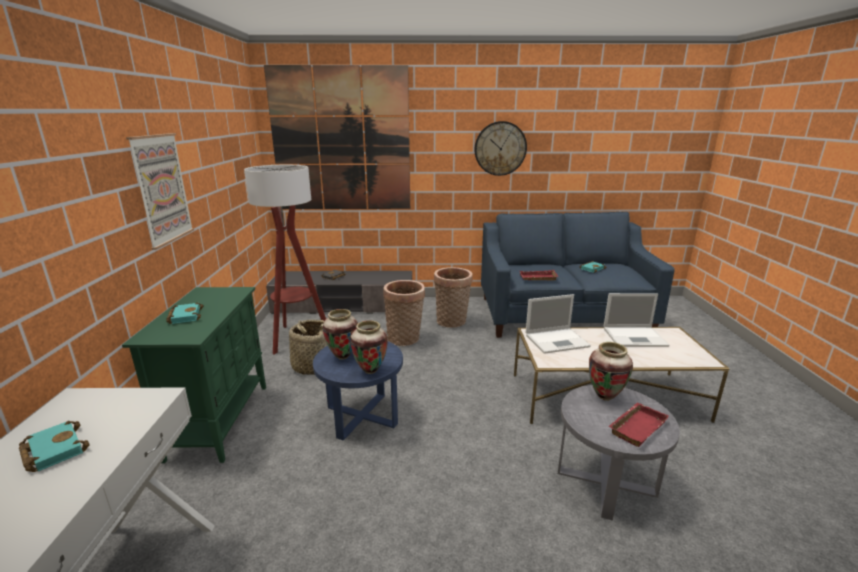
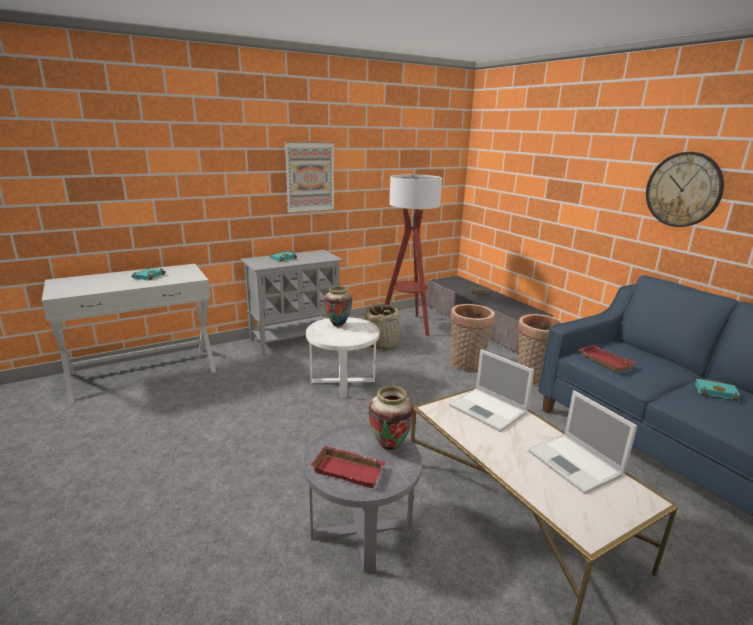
camera: 60 degrees right, 0 degrees up
green cabinet [122,287,266,463] -> grey cabinet [241,250,343,355]
picture [264,65,410,209] -> none
blue side table [313,341,403,441] -> white side table [306,317,379,398]
vase [350,320,388,374] -> none

